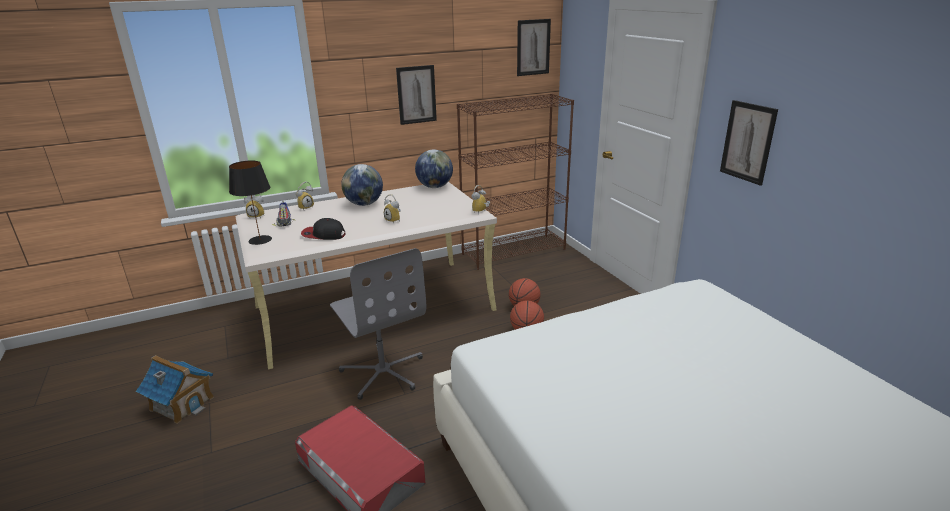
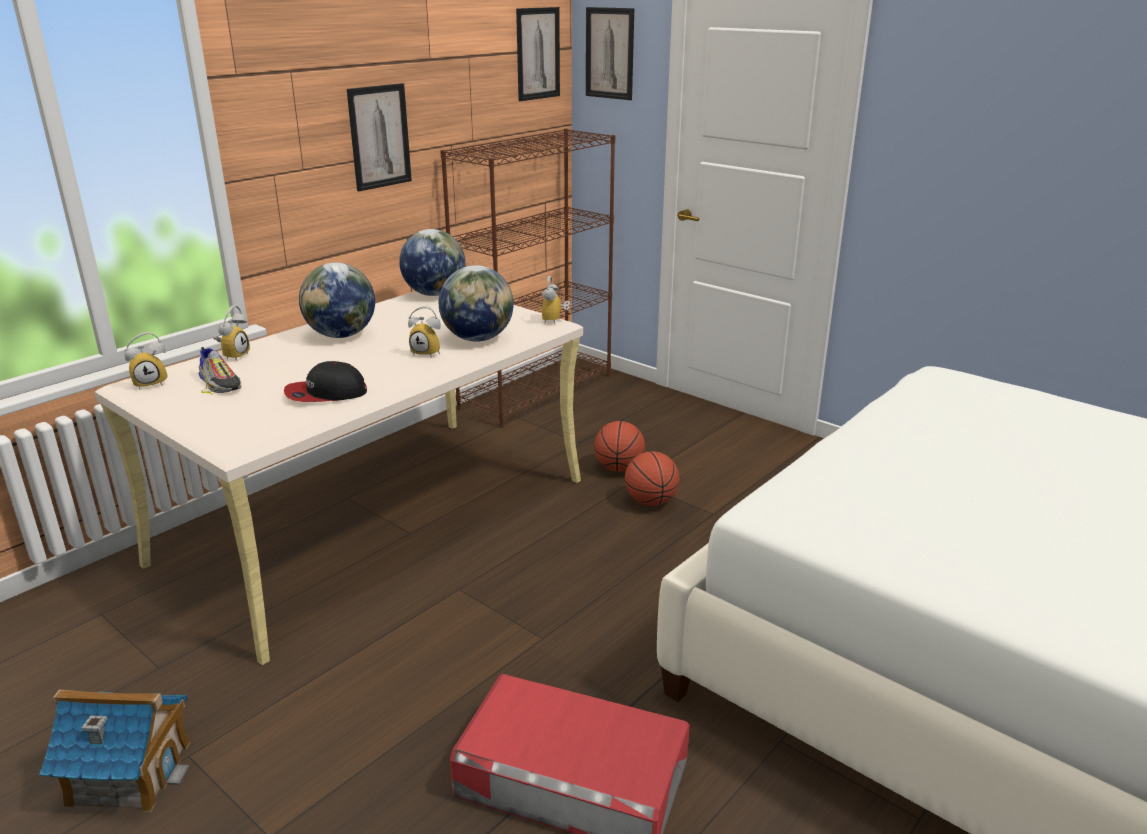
camera: 25 degrees left, 0 degrees up
black table lamp [229,160,272,245] -> none
grey office chair [330,248,427,400] -> none
picture [720,100,778,186] -> picture moved to [586,7,634,100]
none -> globe [439,265,514,342]

